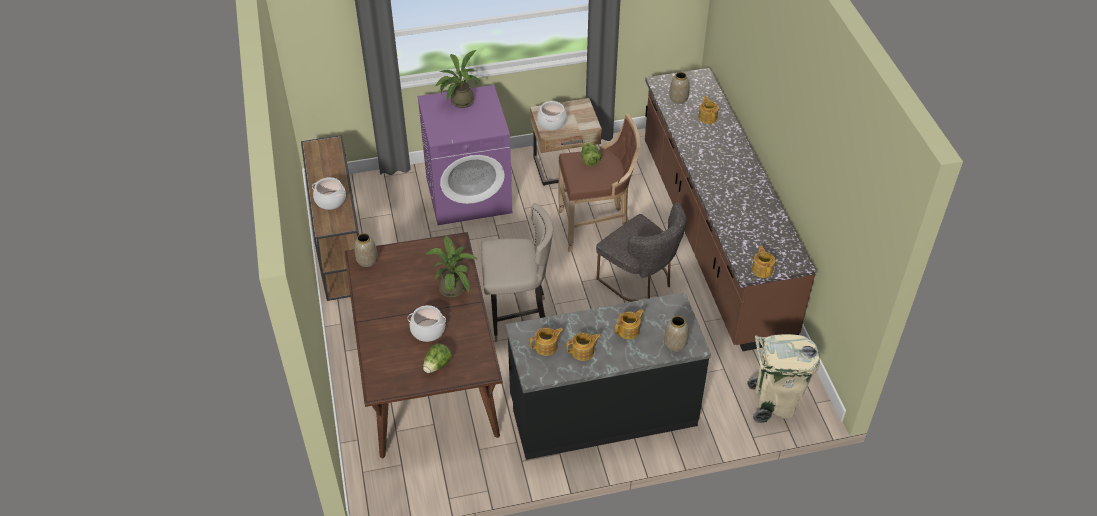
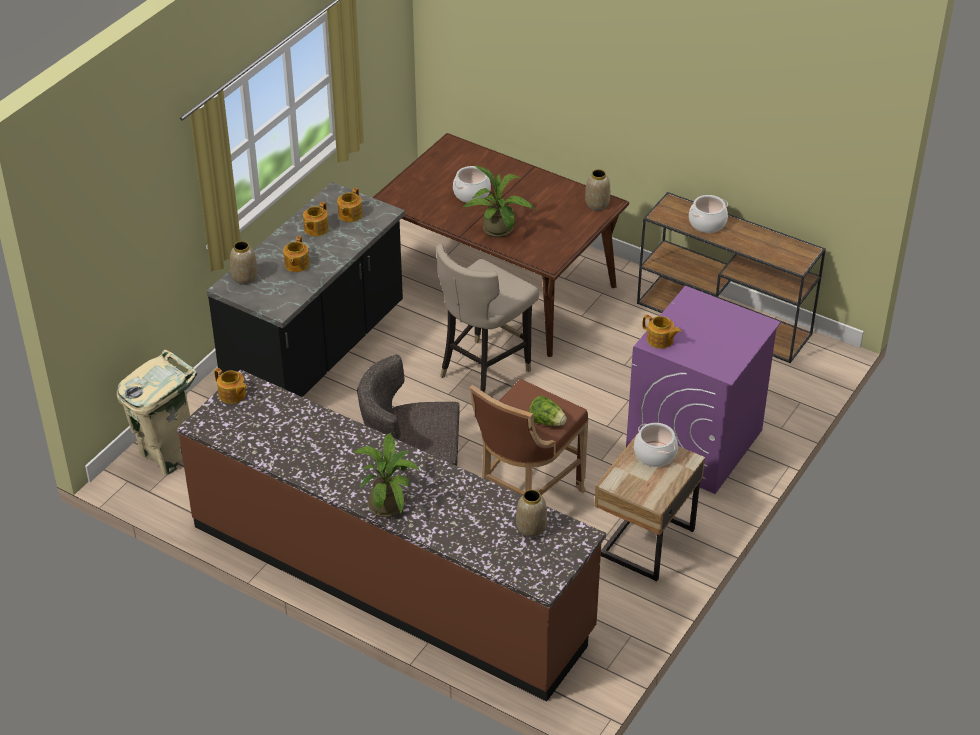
camera: 135 degrees right, 5 degrees down
lettuce [423,344,452,373] -> none
potted plant [434,50,481,108] -> potted plant moved to [353,433,420,517]
teapot [698,96,719,124] -> teapot moved to [642,314,681,349]

